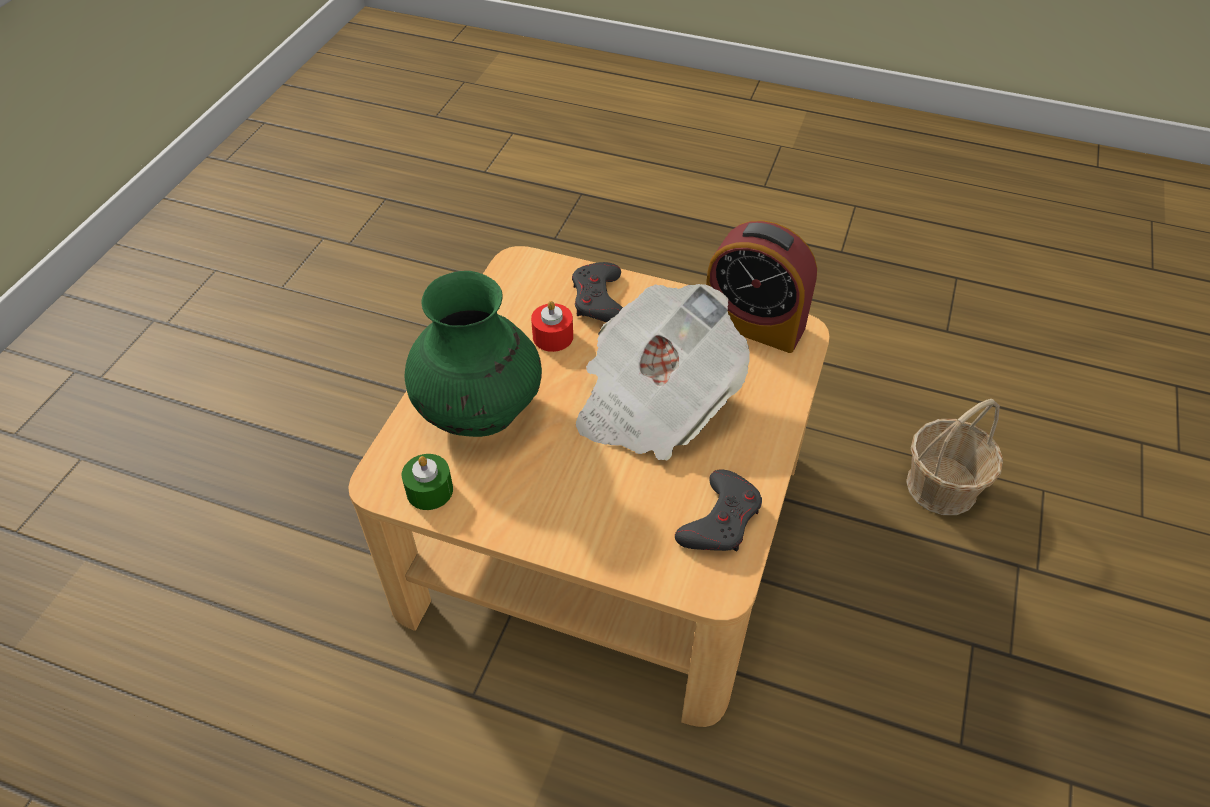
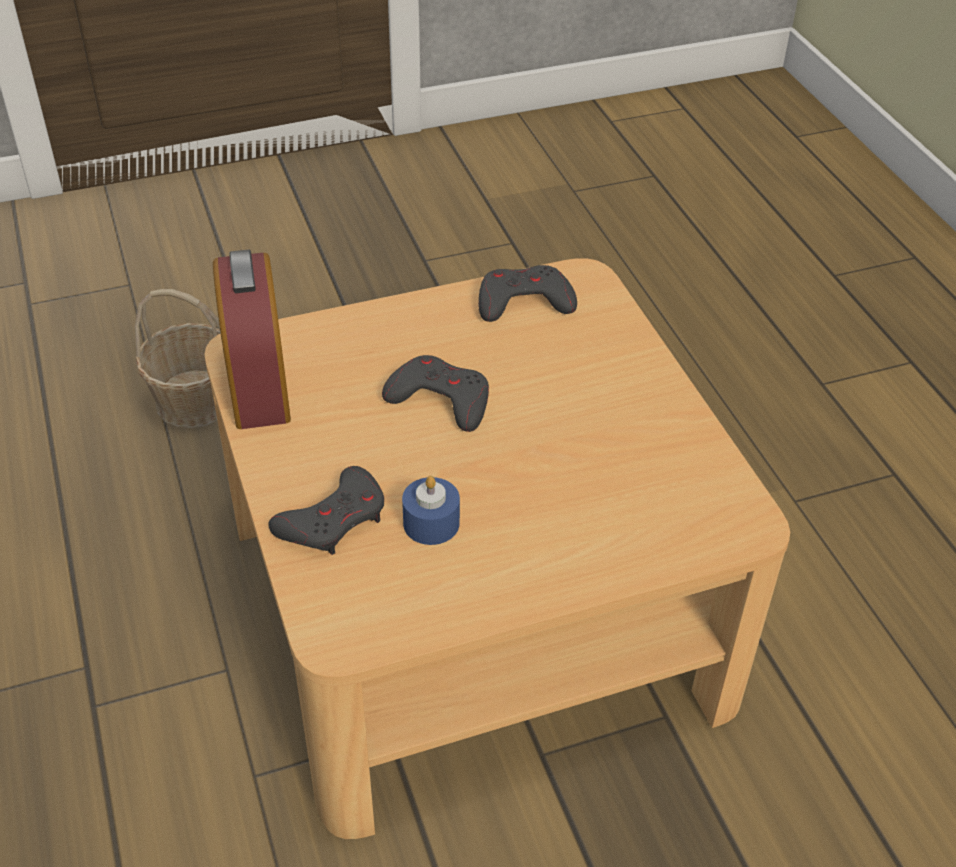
camera: 130 degrees left, 5 degrees down
green candle [402,454,453,510] -> none
green vase [405,271,542,437] -> none
red candle [531,301,573,352] -> blue candle [402,476,460,545]
newspaper [575,284,750,461] -> grey game controller [382,355,489,432]

